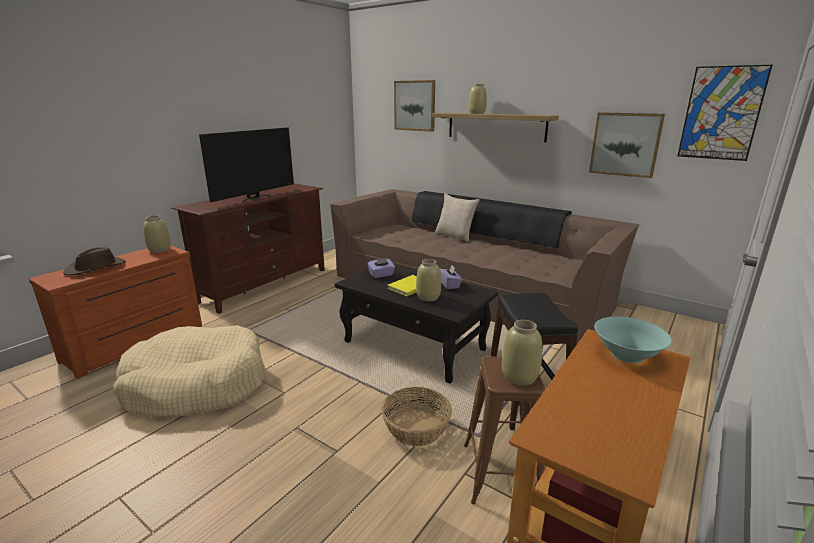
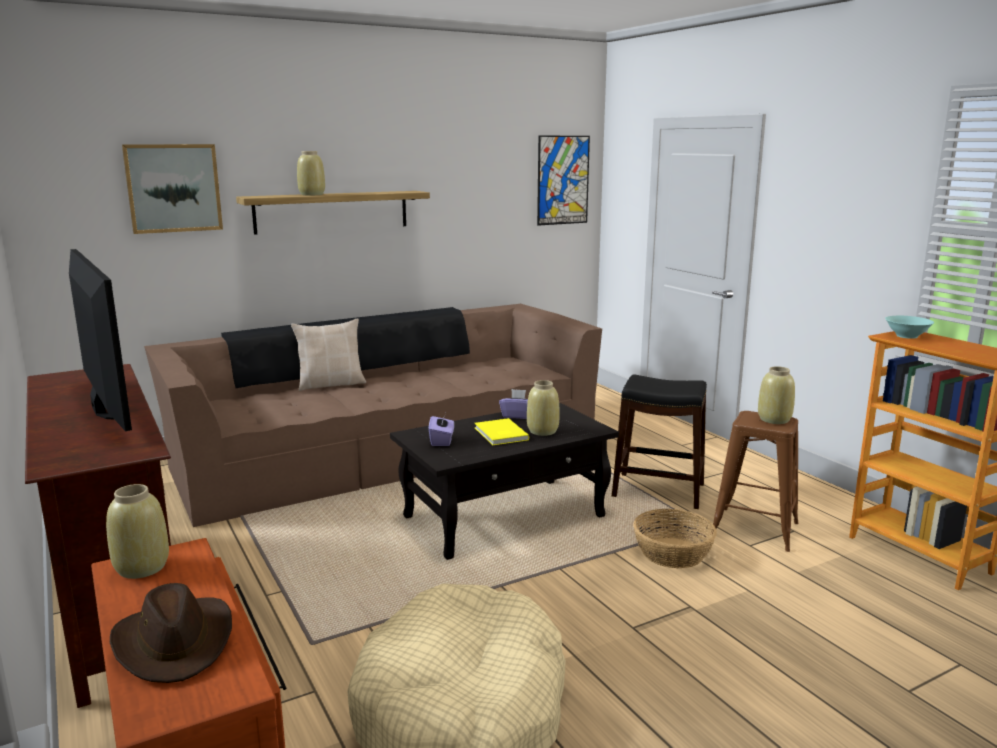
camera: 65 degrees left, 5 degrees down
picture [589,112,665,178] -> none

